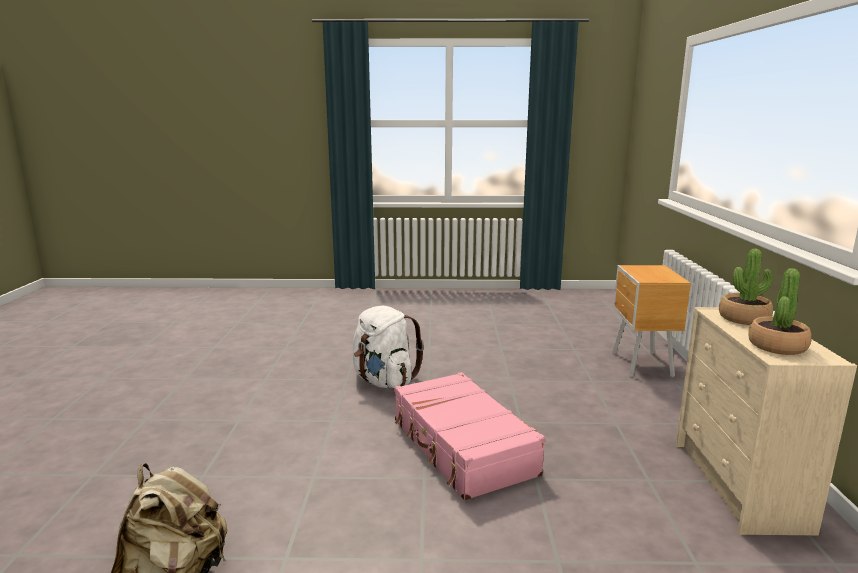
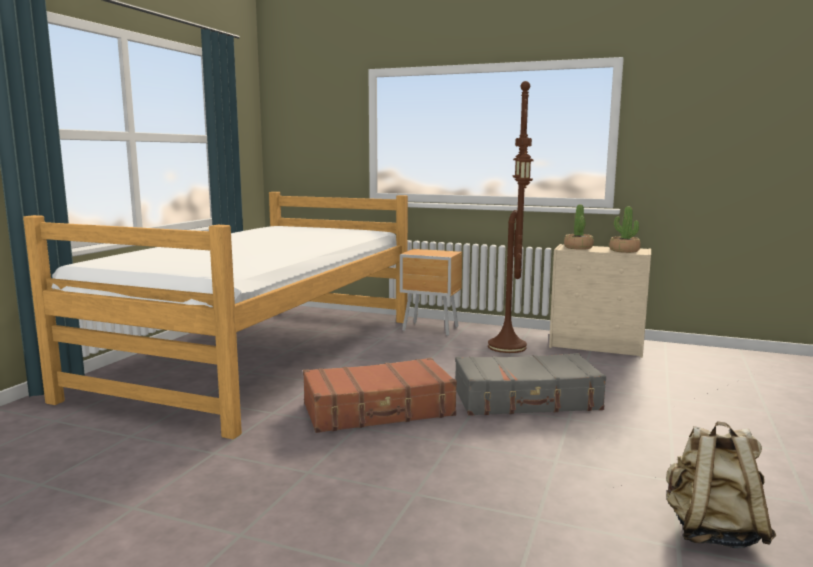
camera: 70 degrees left, 5 degrees down
white backpack [353,306,424,388] -> brown suitcase [303,358,457,433]
pink suitcase [394,372,546,500] -> grey suitcase [455,353,606,416]
none -> bed [23,192,408,440]
none -> brown floor lamp [488,81,534,353]

